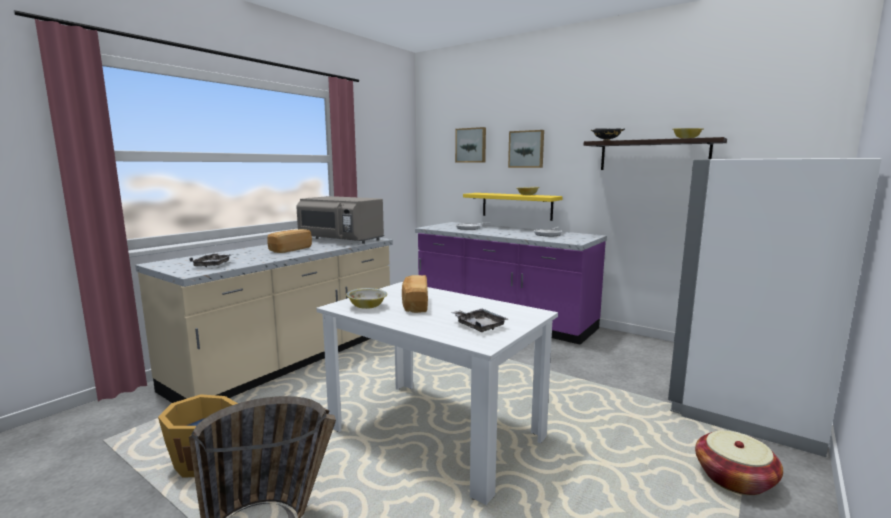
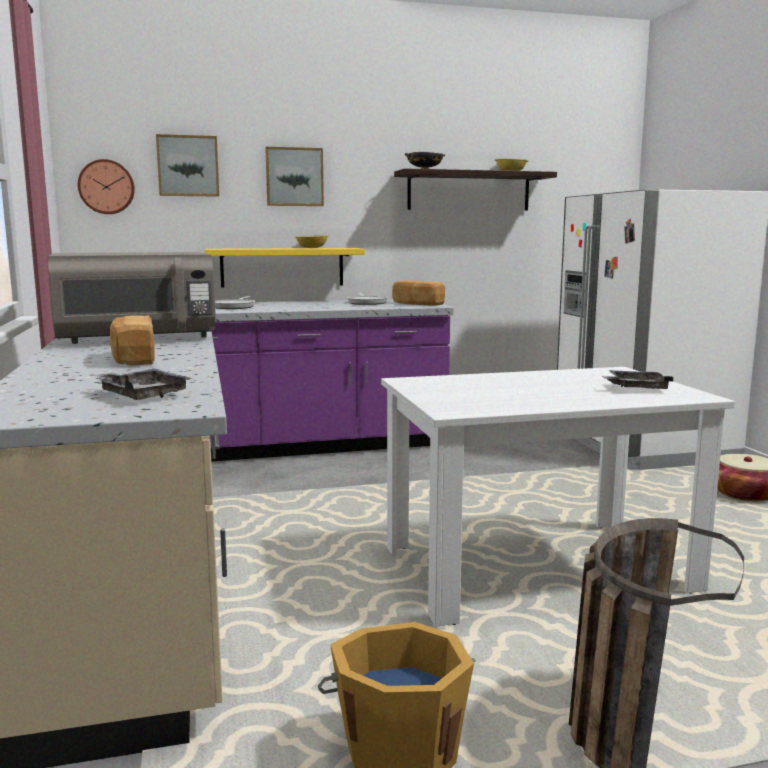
camera: 50 degrees left, 0 degrees up
bowl [346,288,387,309] -> none
bread [402,275,428,313] -> bread moved to [392,280,445,306]
none -> wall clock [78,159,135,214]

